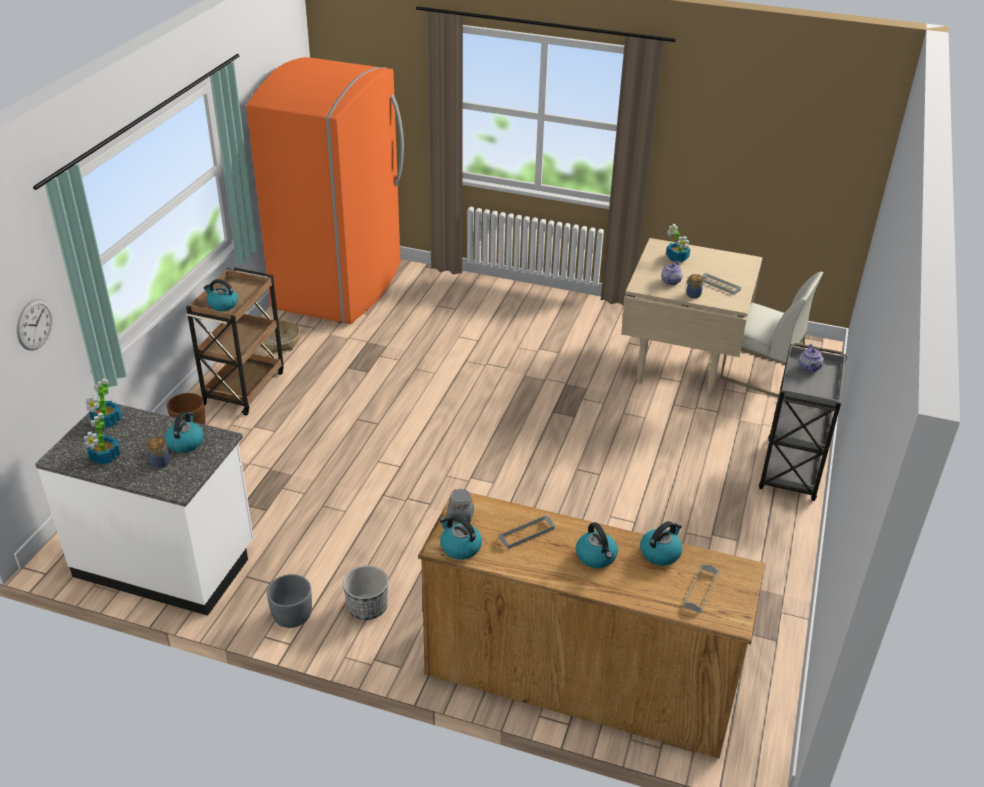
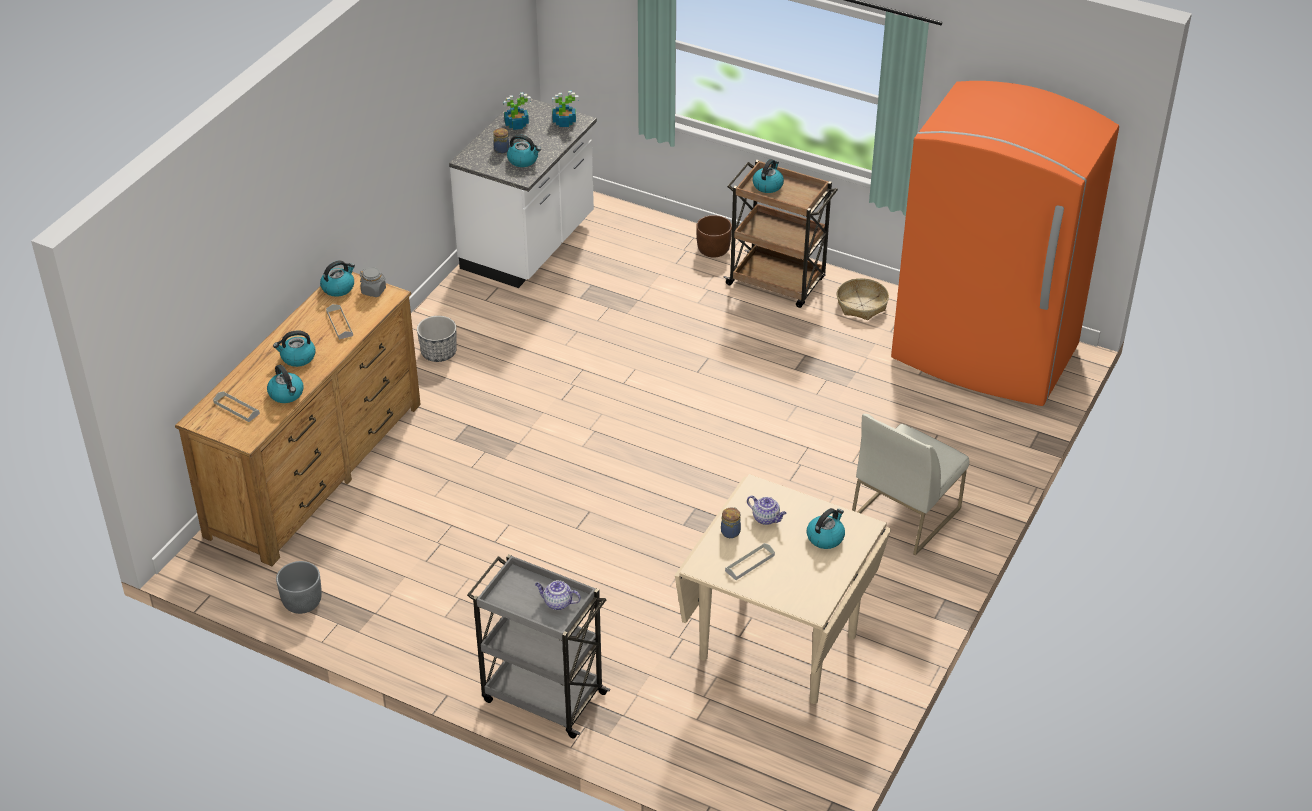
camera: 100 degrees right, 5 degrees up
wall clock [17,299,53,351] -> none
grey planter [267,574,312,628] -> grey planter moved to [276,561,322,614]
potted plant [666,224,690,262] -> kettle [807,508,845,549]
white chair [720,272,824,397] -> white chair moved to [852,414,969,555]

